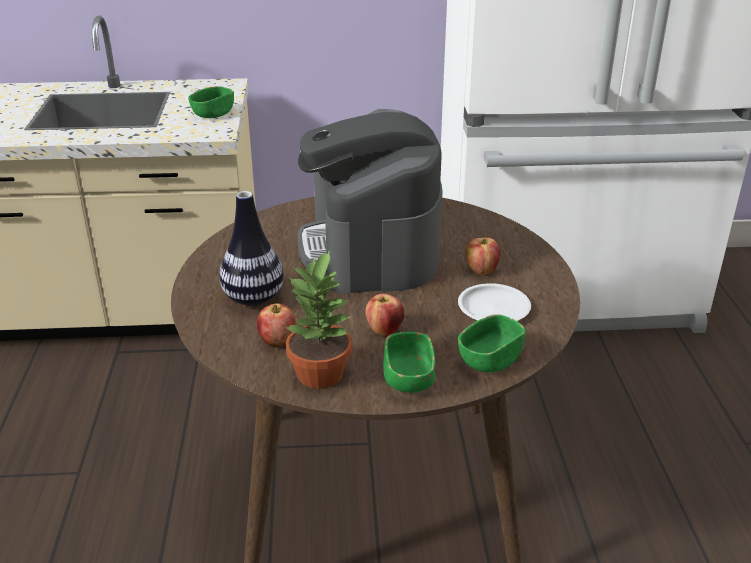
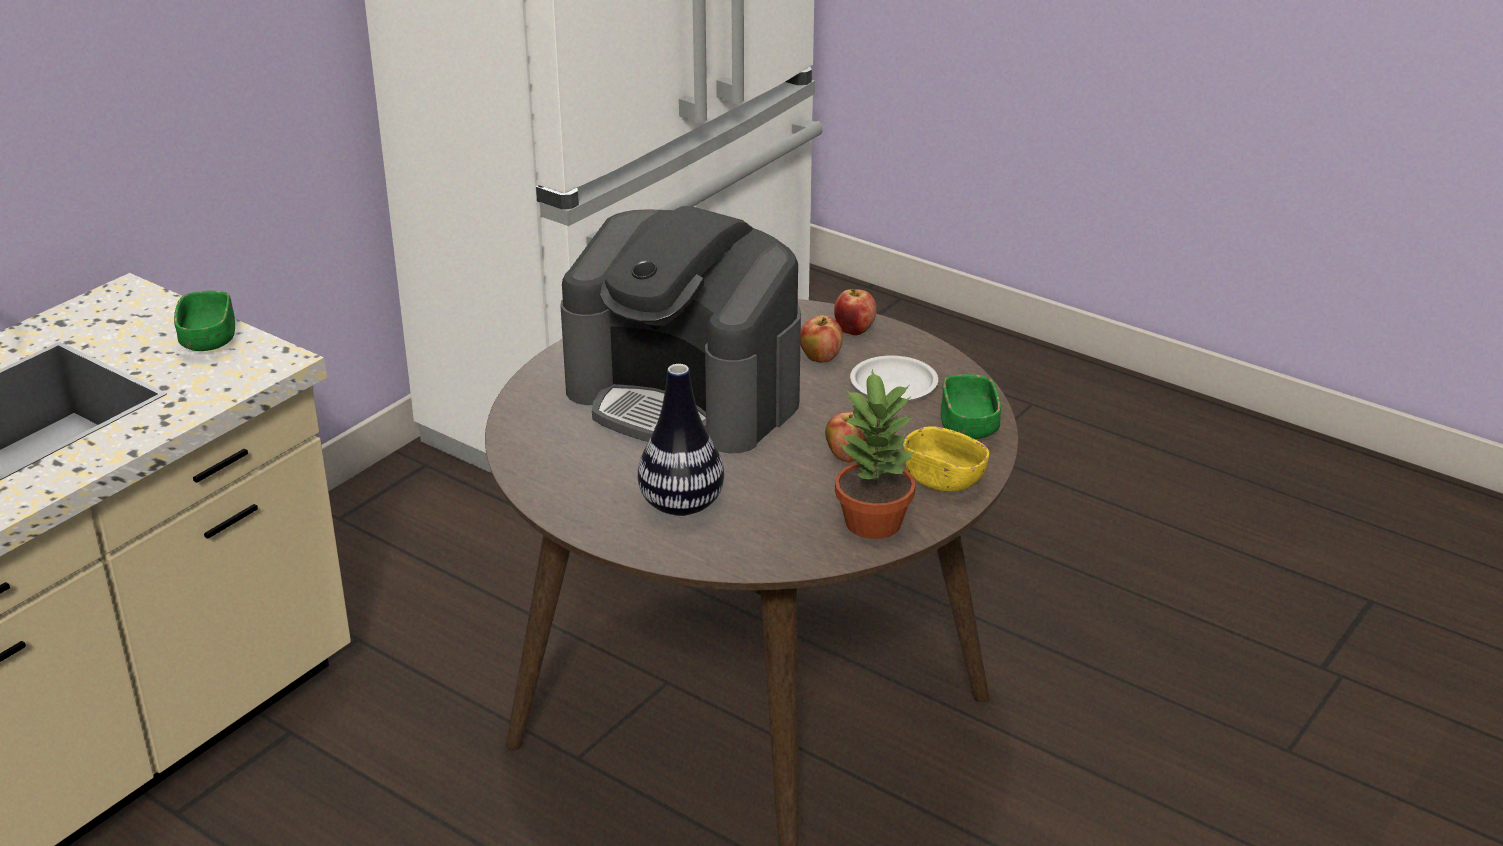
camera: 50 degrees left, 0 degrees up
apple [257,304,296,346] -> apple moved to [834,289,877,335]
green bowl [383,332,435,393] -> yellow bowl [903,426,990,492]

